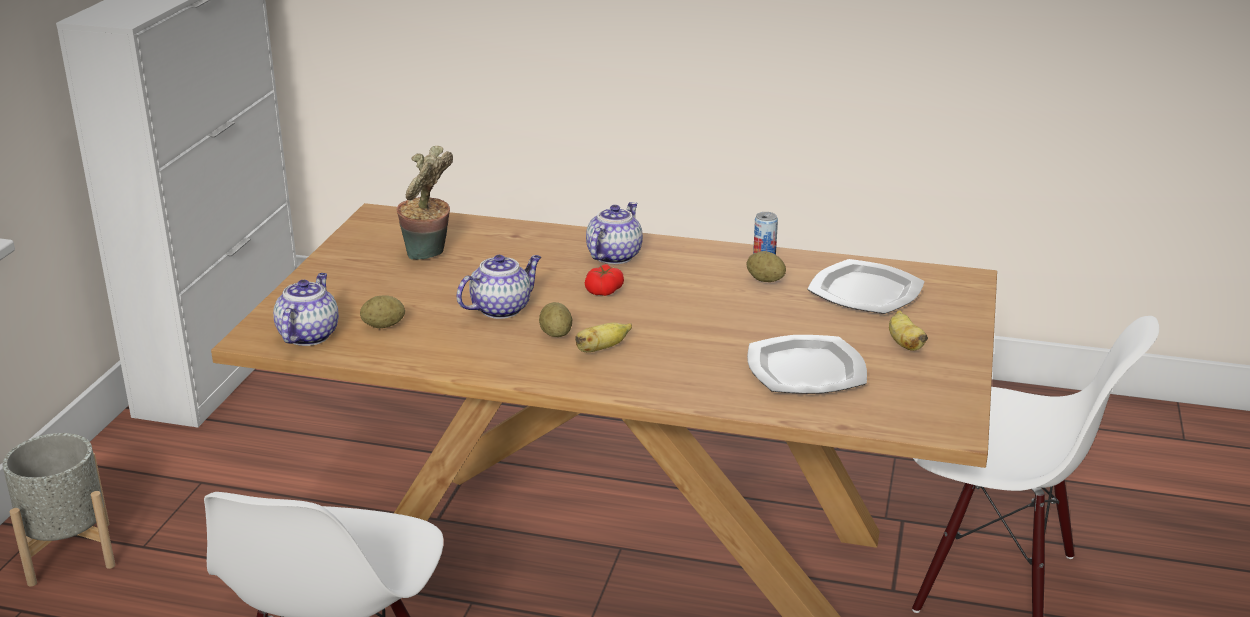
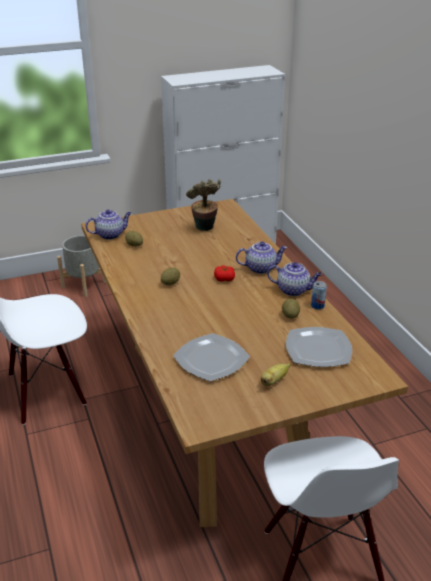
camera: 55 degrees right, 5 degrees up
teapot [457,255,541,319] -> teapot moved to [267,262,322,296]
banana [575,323,632,352] -> none

